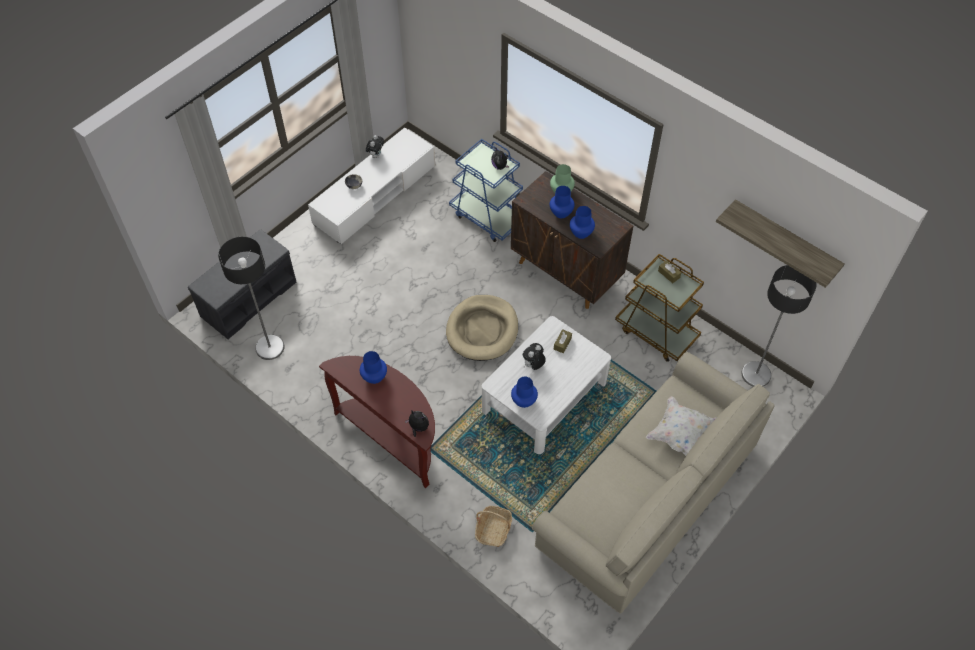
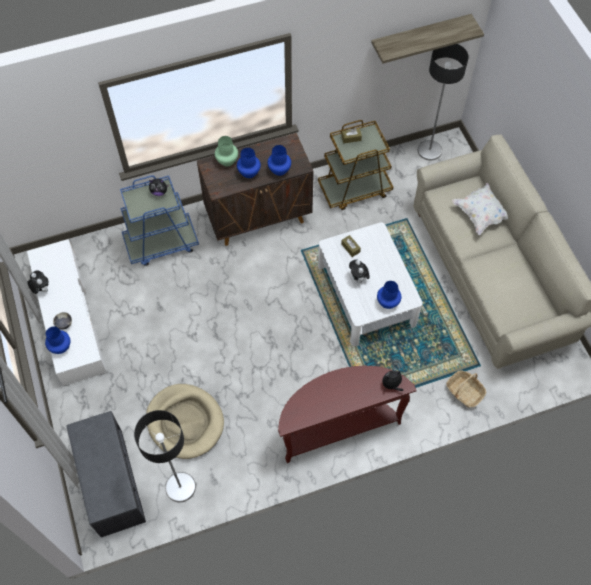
camera: 60 degrees left, 5 degrees up
blue vase [360,351,387,384] -> blue vase moved to [45,326,70,354]
beige dog bed [446,295,518,361] -> beige dog bed moved to [146,384,224,459]

